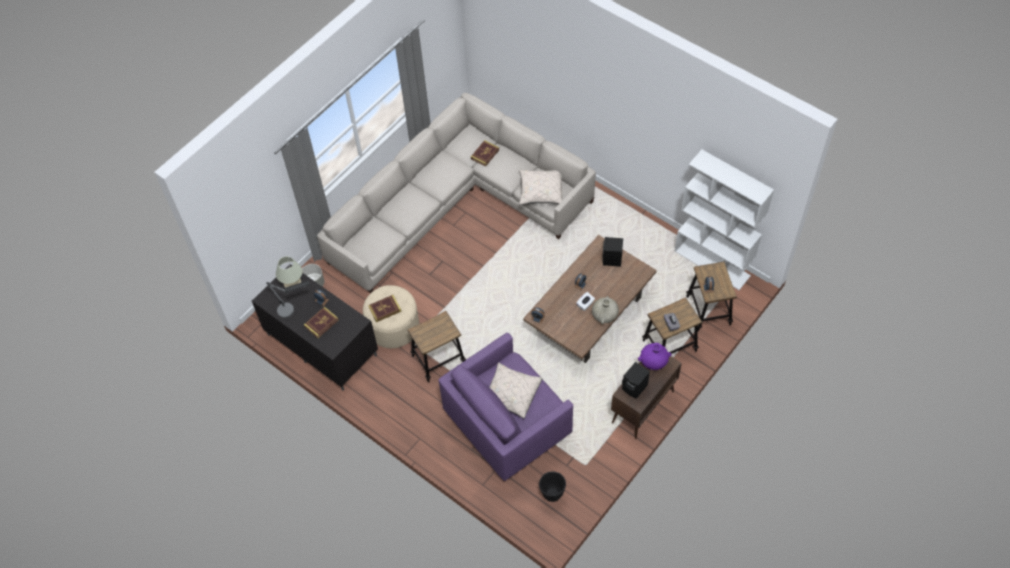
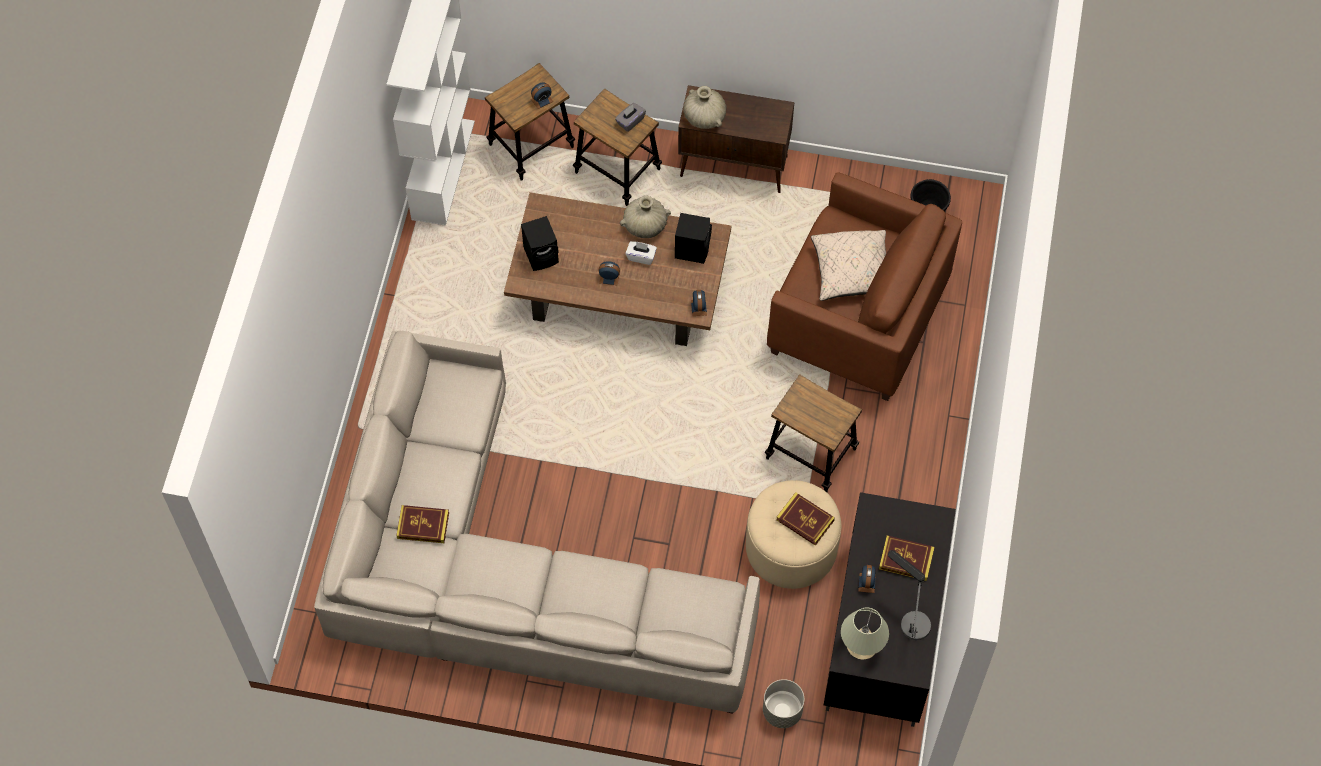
camera: 120 degrees left, 5 degrees up
purple armchair [439,333,573,481] -> brown armchair [767,172,962,401]
beige pillow [519,170,562,205] -> none
black speaker [622,362,650,399] -> black speaker moved to [675,213,712,264]
purple vase [638,343,671,370] -> beige vase [683,86,727,129]

